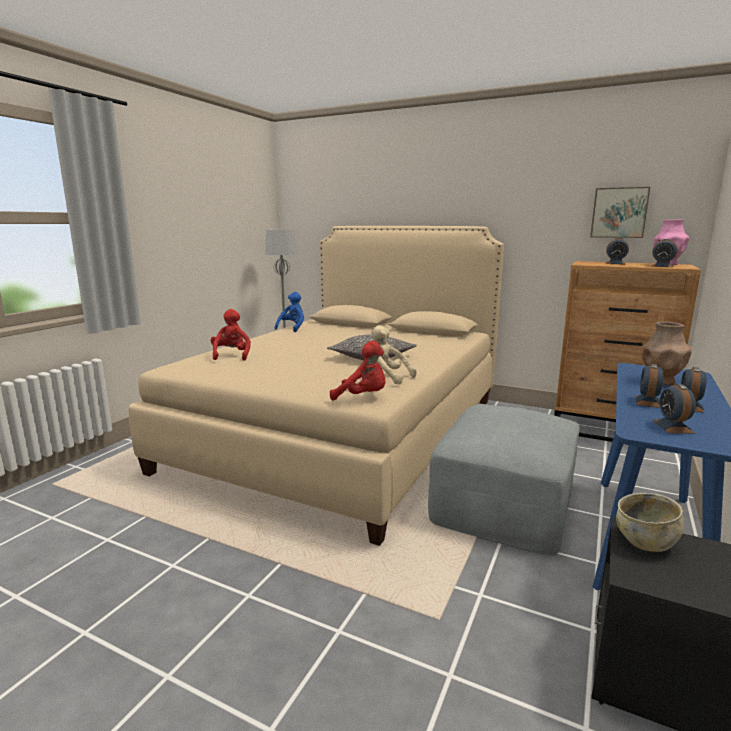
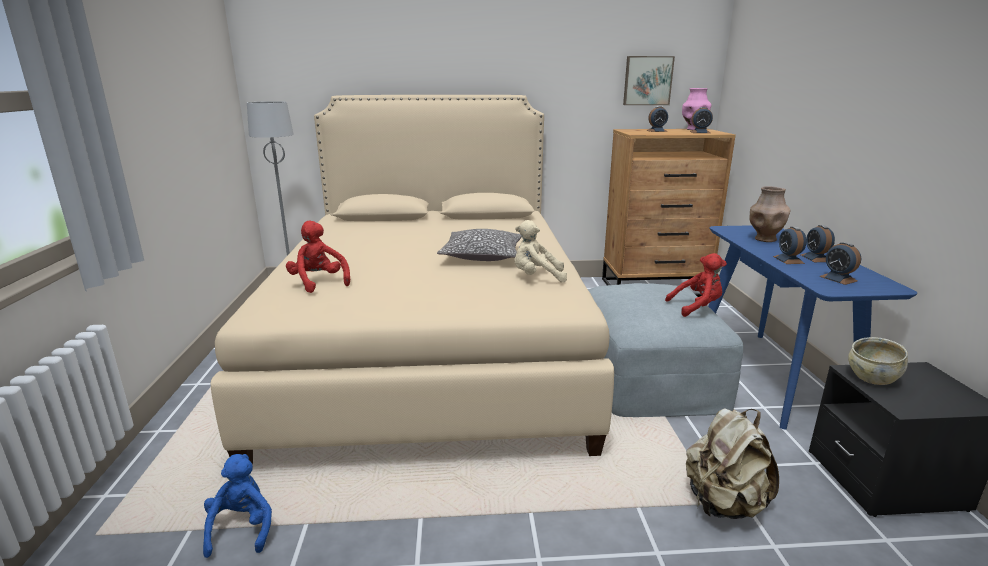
camera: 30 degrees left, 5 degrees up
blue plush toy [275,292,304,332] -> blue plush toy moved to [203,454,272,558]
red plush toy [330,341,386,401] -> red plush toy moved to [665,253,727,317]
none -> beige backpack [686,408,779,519]

